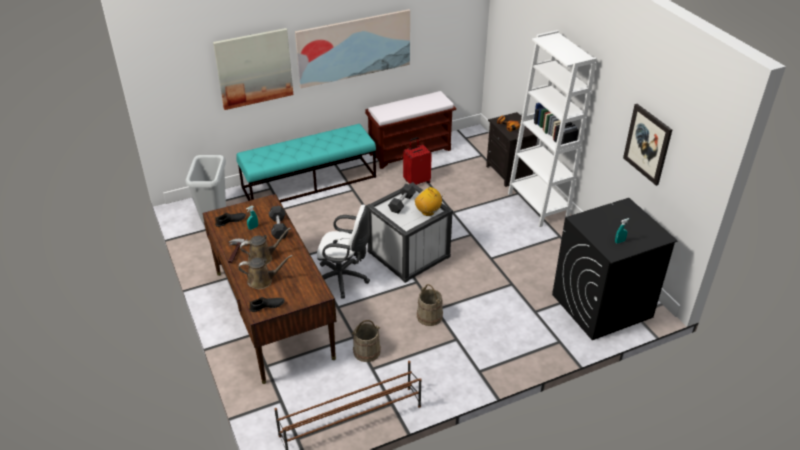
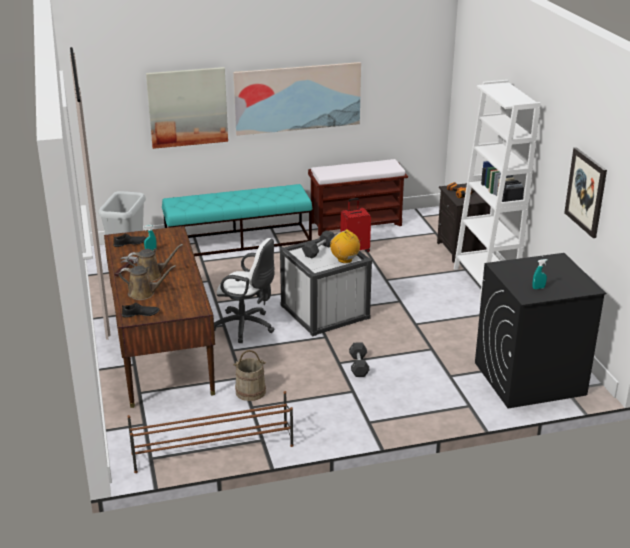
camera: 10 degrees right, 10 degrees down
black dumbbell [269,206,288,239] -> black dumbbell moved to [349,343,370,377]
beige bucket [417,284,443,326] -> none

